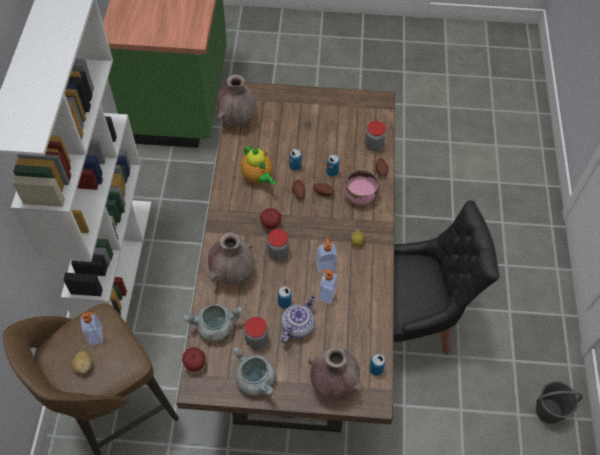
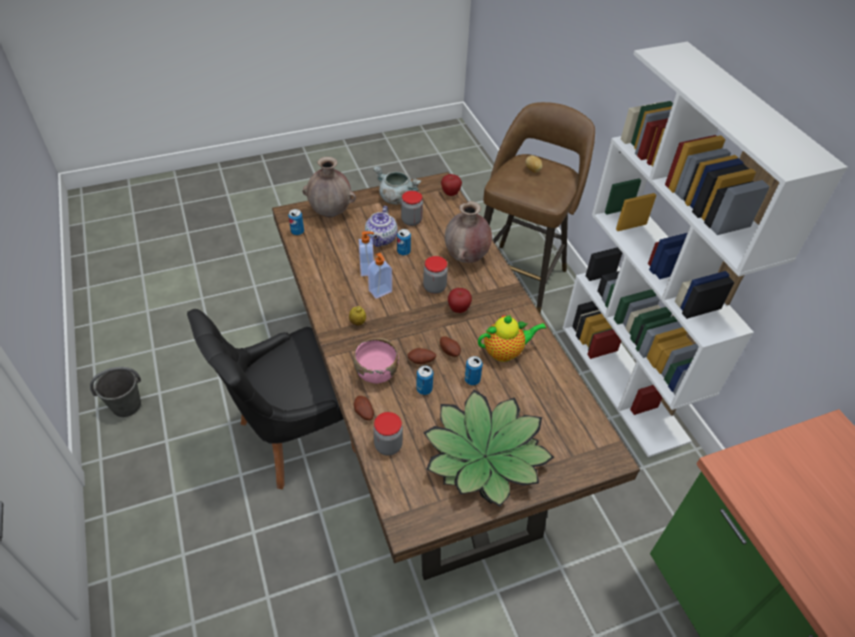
camera: 155 degrees right, 10 degrees down
soap dispenser [81,313,103,345] -> none
grey cooking pot [184,304,242,342] -> none
brown vase [216,74,256,126] -> none
teapot [241,146,276,185] -> teapot turned 135 degrees clockwise [478,315,546,362]
none -> potted plant [423,390,554,507]

